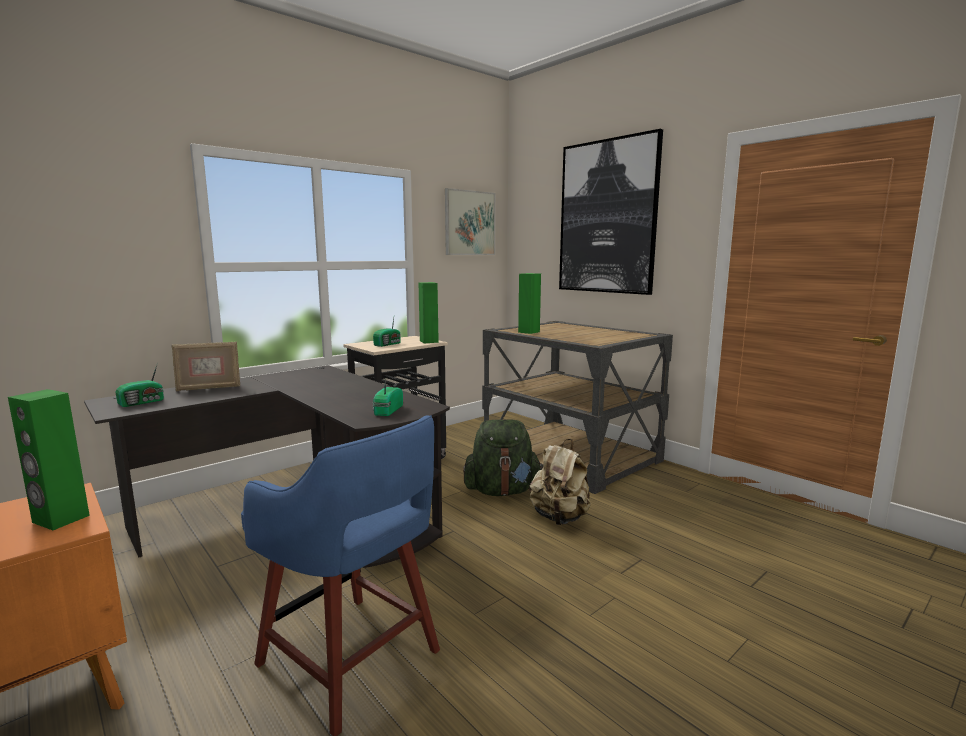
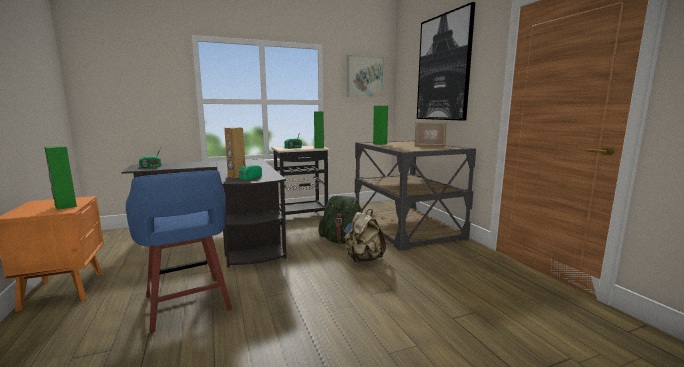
camera: 20 degrees right, 0 degrees up
picture frame [172,341,240,391] -> picture frame moved to [415,122,446,147]
none -> brown speaker [224,127,246,178]

